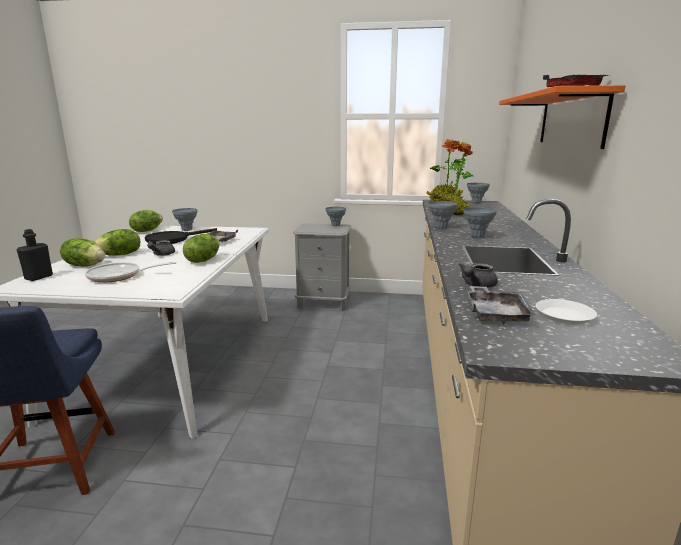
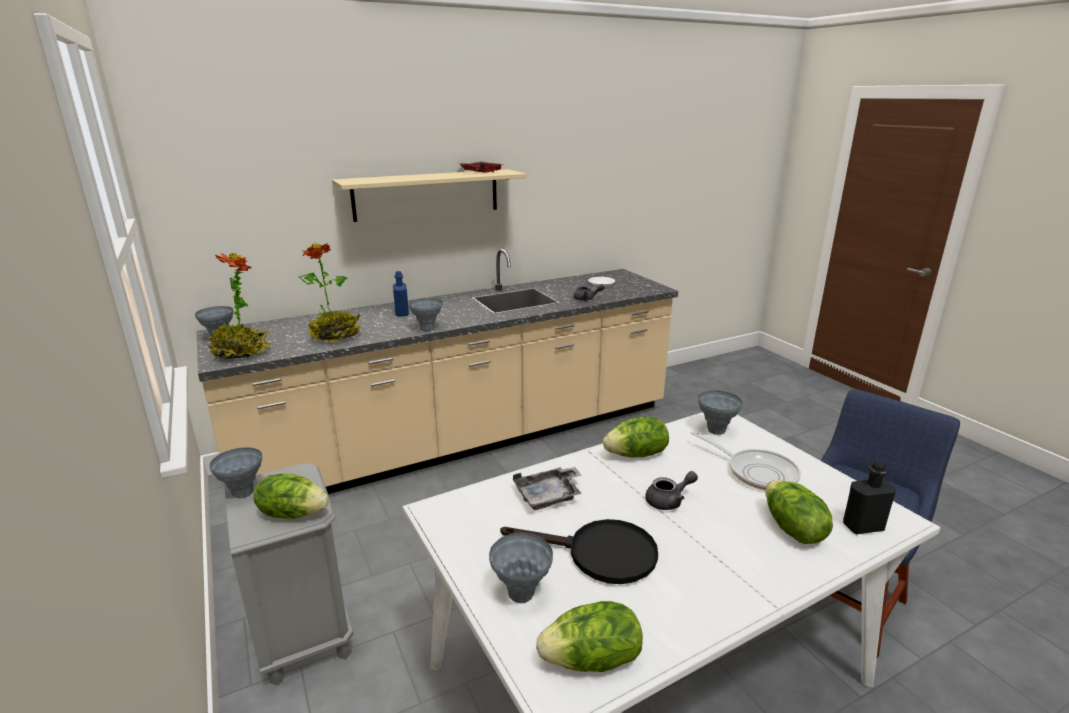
camera: 125 degrees left, 5 degrees up
lettuce [94,229,140,256] -> lettuce moved to [254,474,329,519]
grey vase [464,207,497,238] -> grey vase moved to [698,390,742,435]
grey tray [467,286,535,324] -> none
orange shelf [499,85,625,149] -> beige shelf [332,169,527,222]
none -> blue bottle [393,271,409,316]

